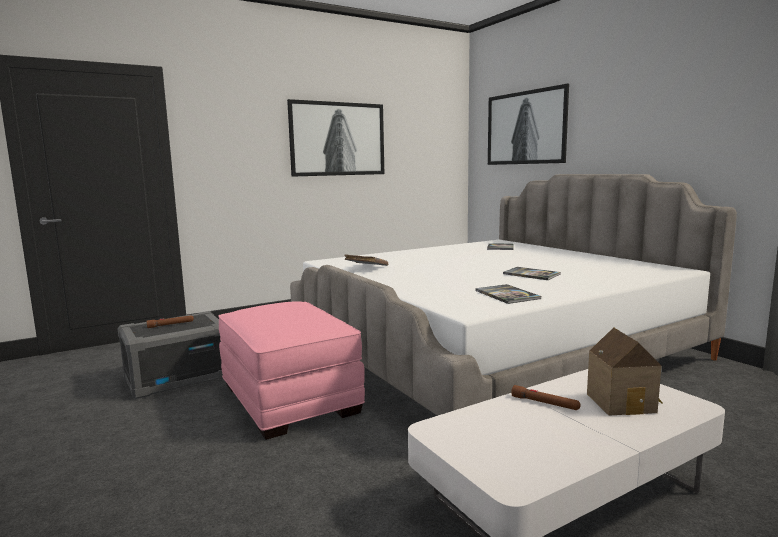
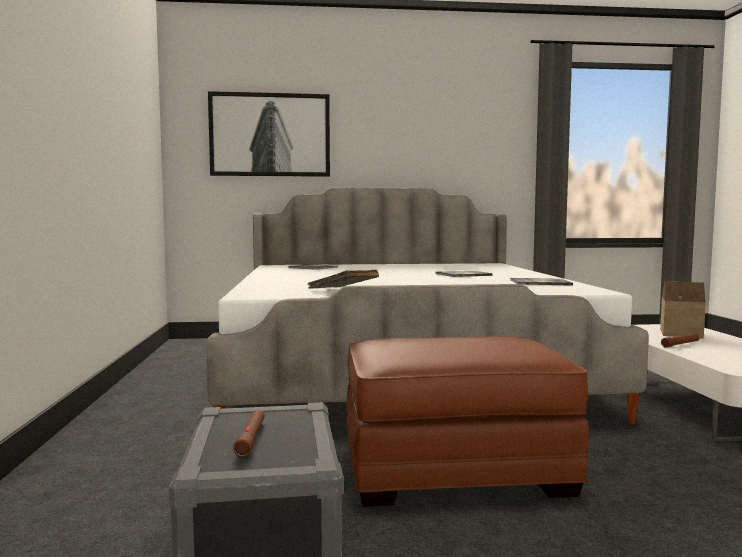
camera: 65 degrees left, 5 degrees down
pink ottoman [218,301,365,440] -> brown ottoman [346,336,589,507]
picture [287,99,384,177] -> none

